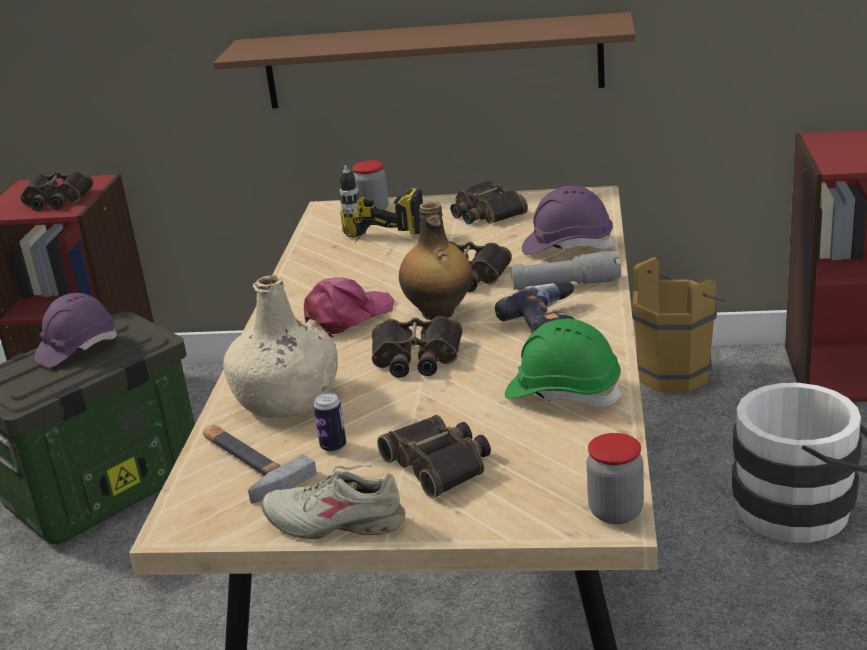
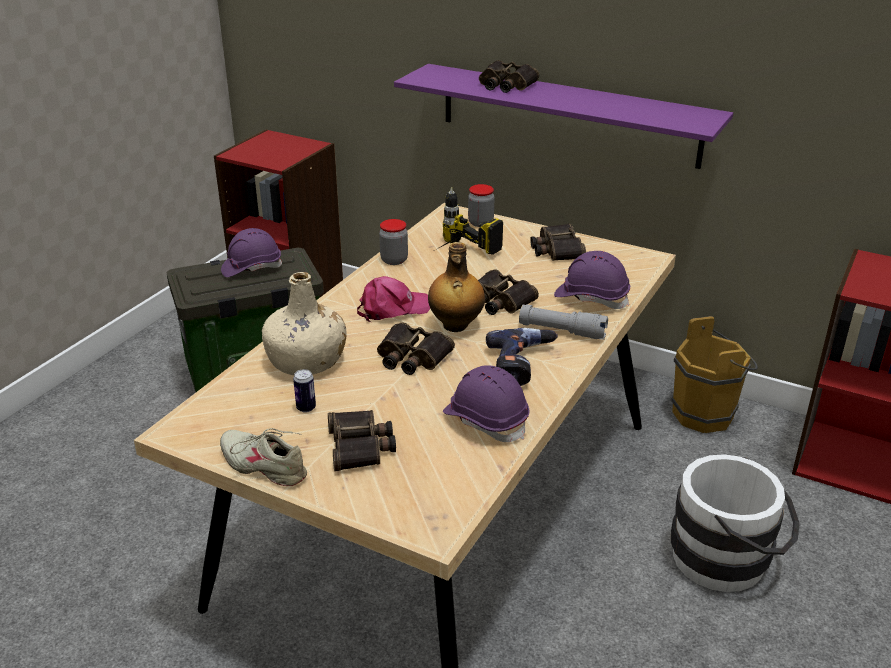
camera: 20 degrees right, 5 degrees up
binoculars [20,171,94,211] -> binoculars moved to [479,60,539,93]
hammer [203,425,317,504] -> none
brown shelf [213,12,636,108] -> purple shelf [394,64,733,169]
green hard hat [505,319,623,406] -> purple hard hat [443,365,530,442]
jar [586,433,644,524] -> jar moved to [379,219,408,265]

